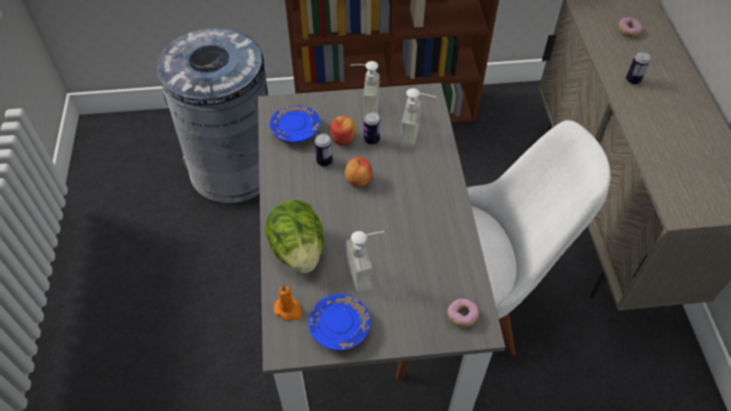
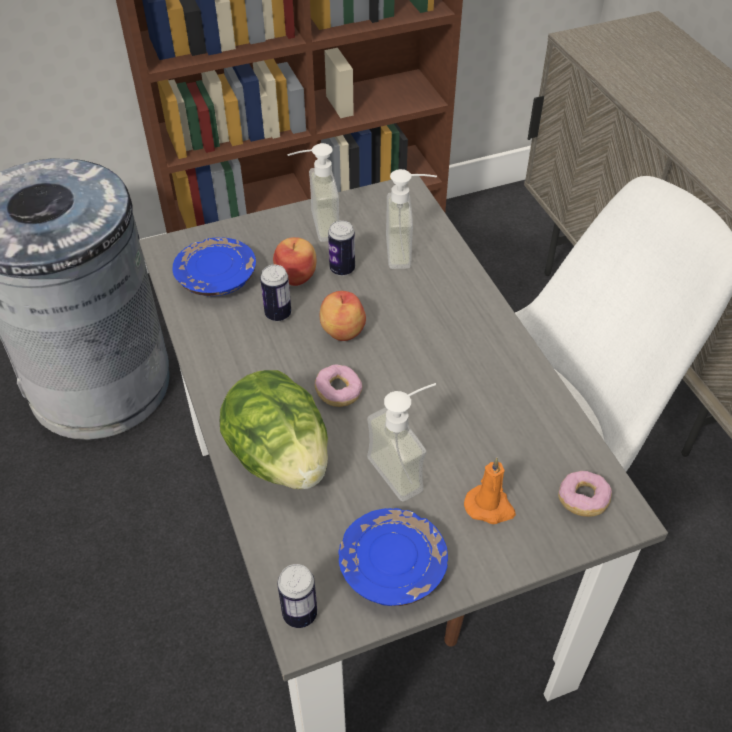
camera: 15 degrees left, 5 degrees down
orange candle [274,285,302,321] -> orange candle moved to [464,457,516,524]
donut [618,17,642,37] -> donut moved to [314,364,362,407]
can [626,52,650,85] -> can moved to [277,564,317,628]

